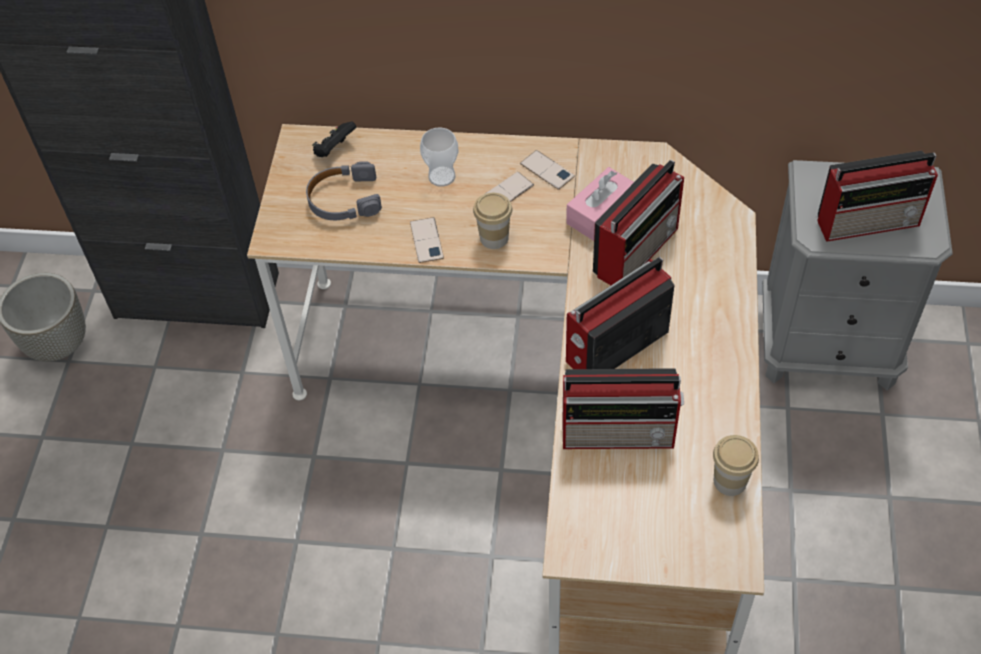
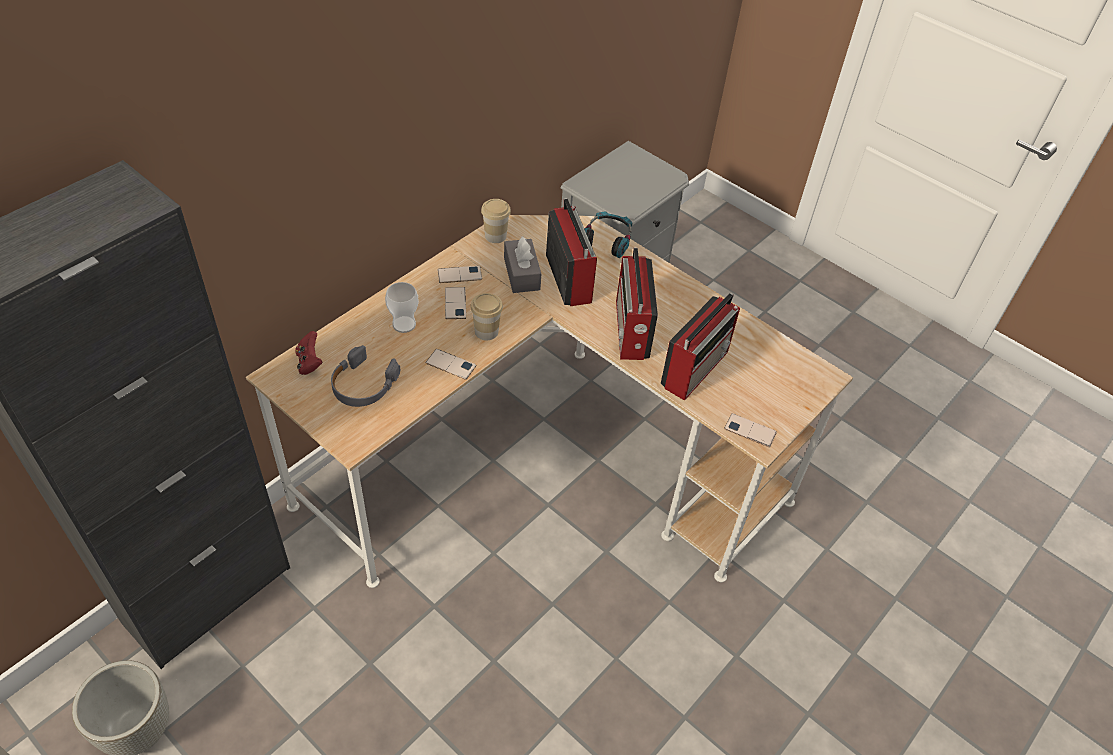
camera: 60 degrees left, 5 degrees down
black game controller [312,121,356,157] -> red game controller [295,331,323,375]
pink tissue box [566,167,634,241] -> grey tissue box [504,236,541,293]
cup [713,435,759,496] -> cup moved to [481,199,511,243]
radio [817,151,938,242] -> none
none -> headphones [585,211,632,258]
none -> phone [724,413,777,447]

